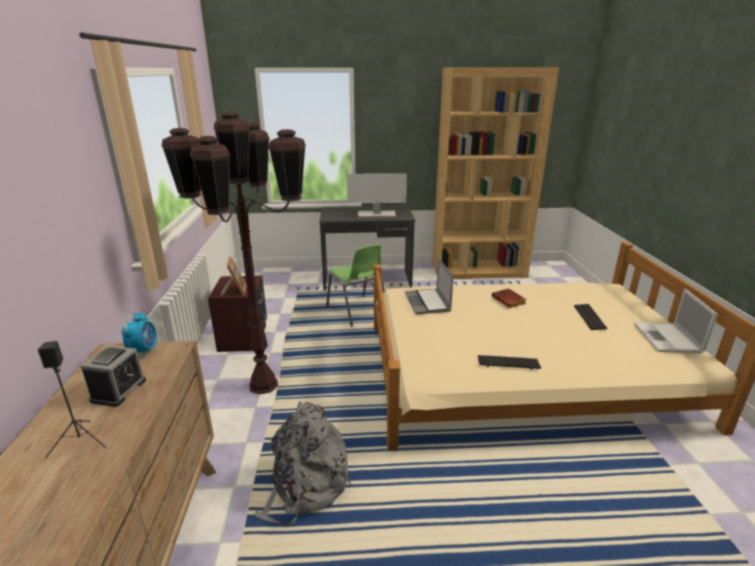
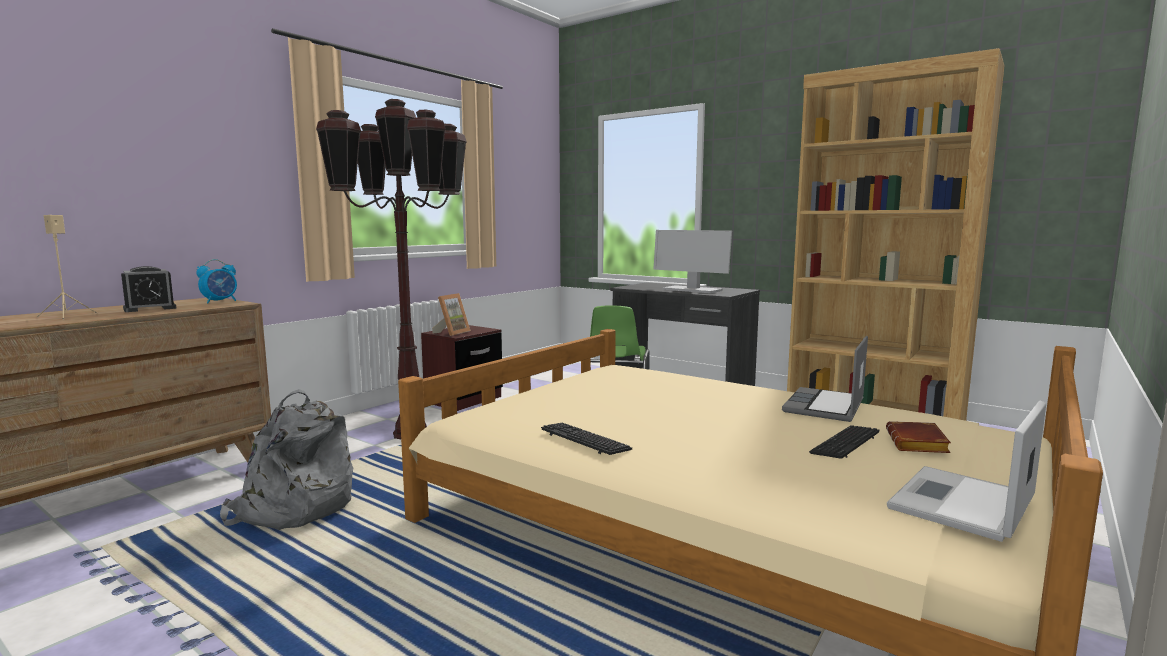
camera: 40 degrees right, 15 degrees down
black speaker [38,341,107,459] -> beige speaker [37,215,97,320]
laptop [405,258,454,314] -> laptop moved to [782,336,868,422]
brown book [492,288,527,308] -> brown book moved to [886,421,951,453]

